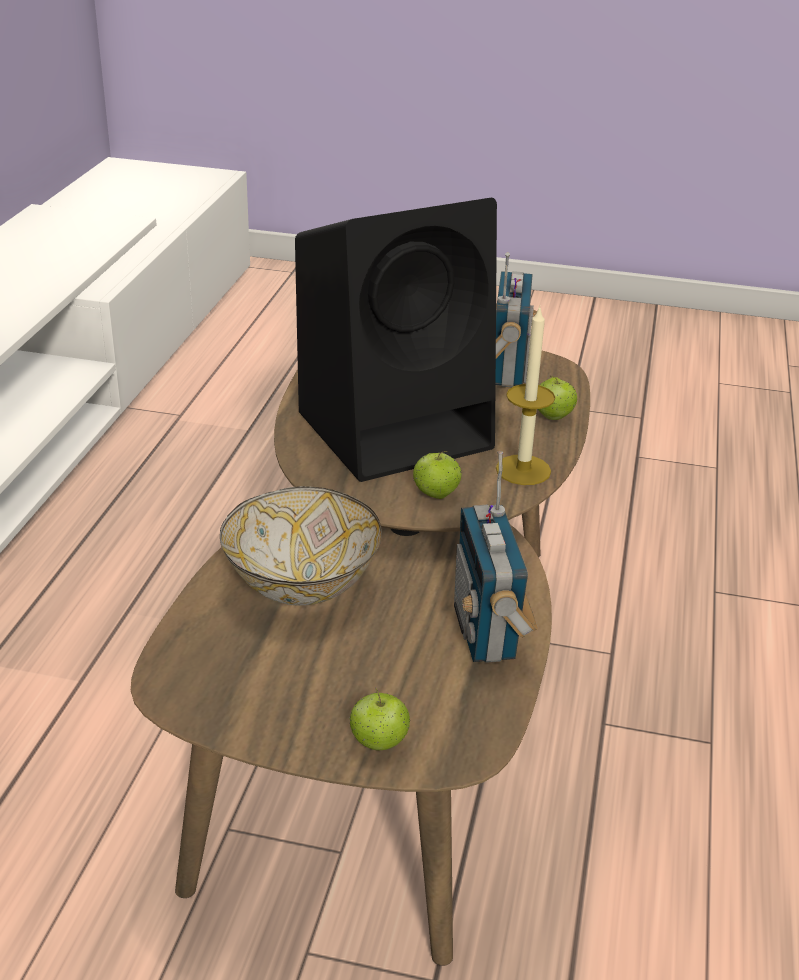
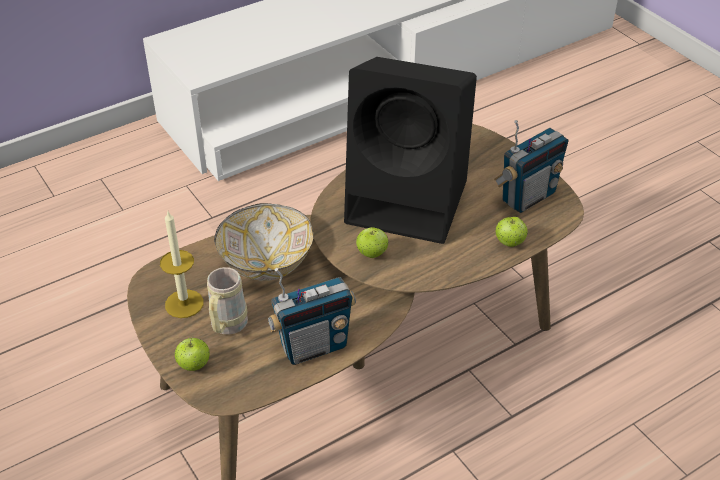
camera: 45 degrees right, 10 degrees up
radio [454,452,538,663] -> radio turned 150 degrees counterclockwise [268,268,356,365]
candle [496,306,555,485] -> candle moved to [160,211,203,318]
none -> beige mug [207,267,248,335]

